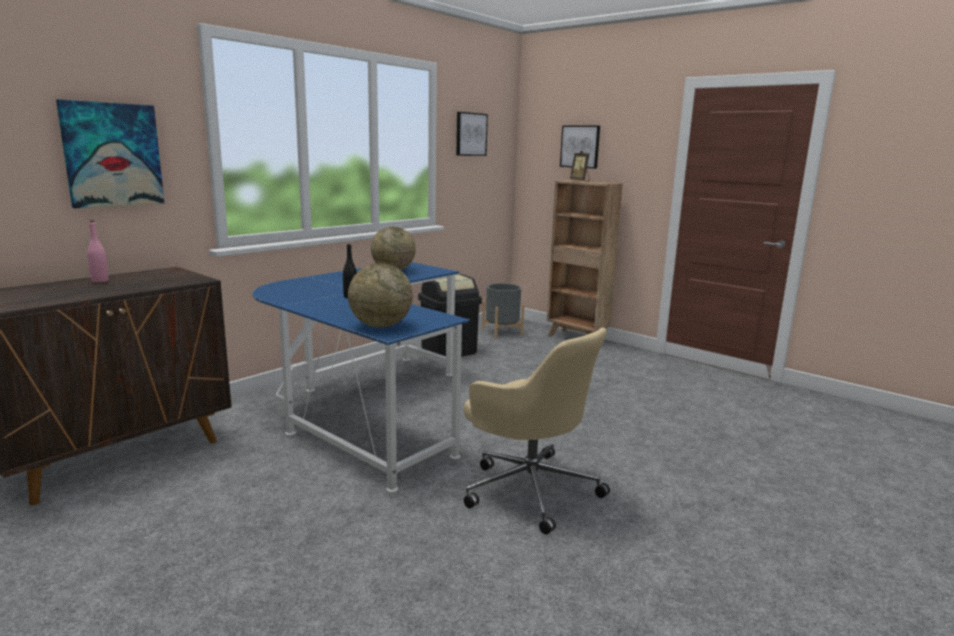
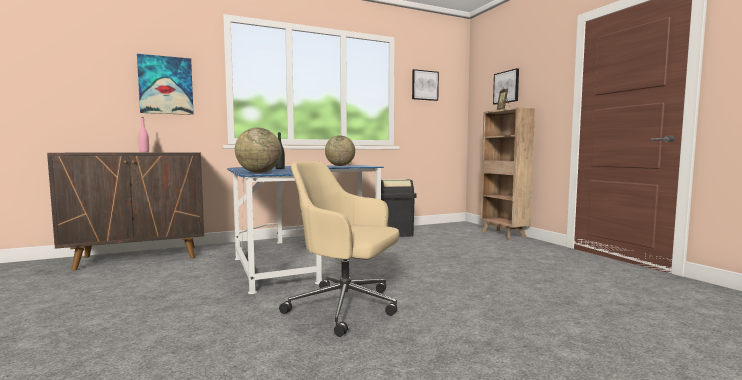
camera: 25 degrees right, 10 degrees down
beige office chair [464,328,610,535] -> beige office chair turned 135 degrees clockwise [279,161,399,337]
grey planter [482,283,525,339] -> none

